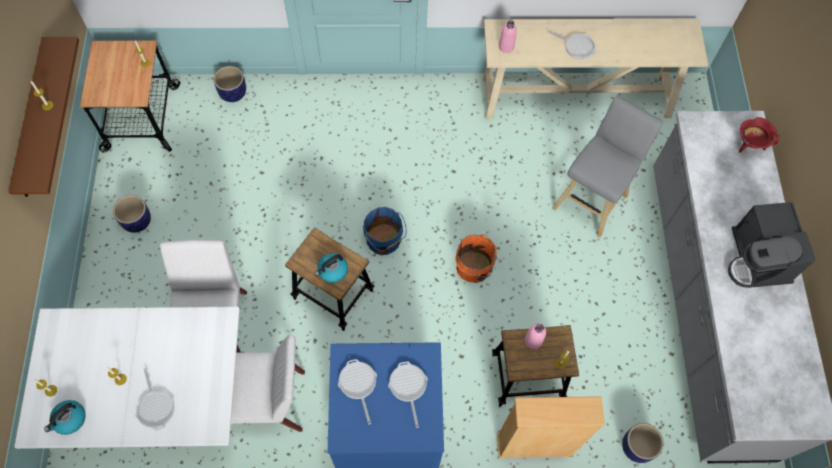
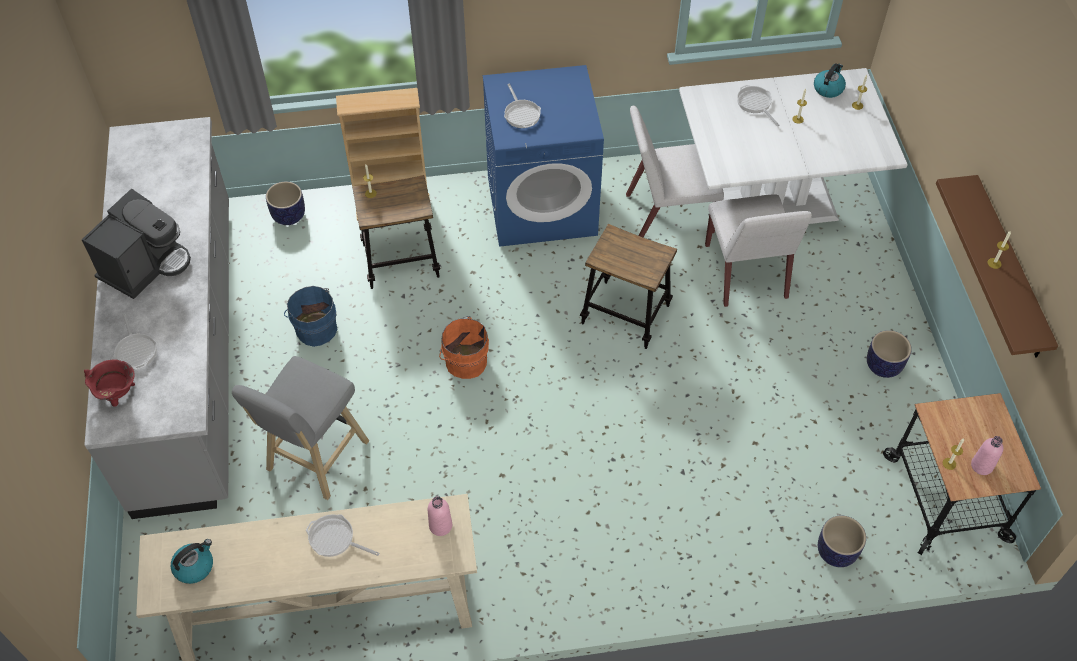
camera: 175 degrees right, 10 degrees down
kettle [315,253,348,283] -> kettle moved to [171,539,213,584]
frying pan [338,359,377,425] -> frying pan moved to [113,313,157,370]
blue bucket [363,207,407,255] -> blue bucket moved to [284,286,337,347]
pink bottle [525,323,546,349] -> pink bottle moved to [971,436,1004,475]
coffee machine [728,202,815,288] -> coffee machine turned 45 degrees clockwise [82,189,191,299]

